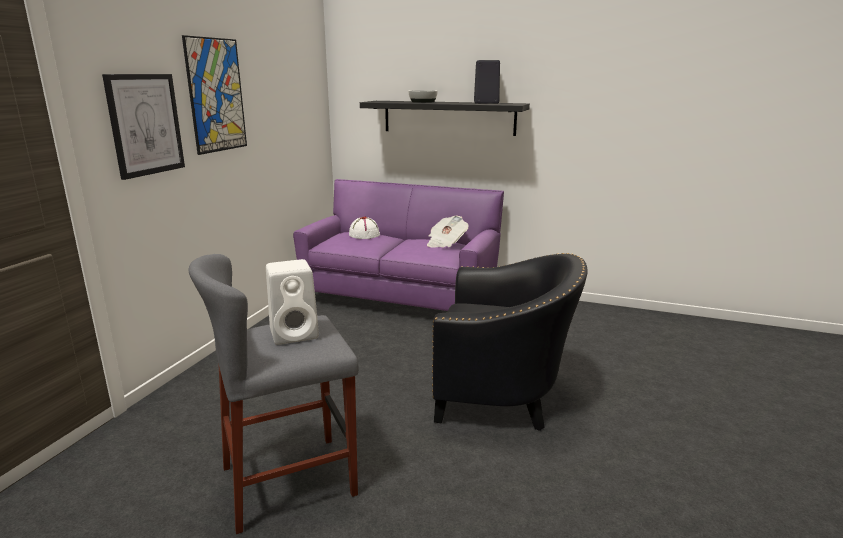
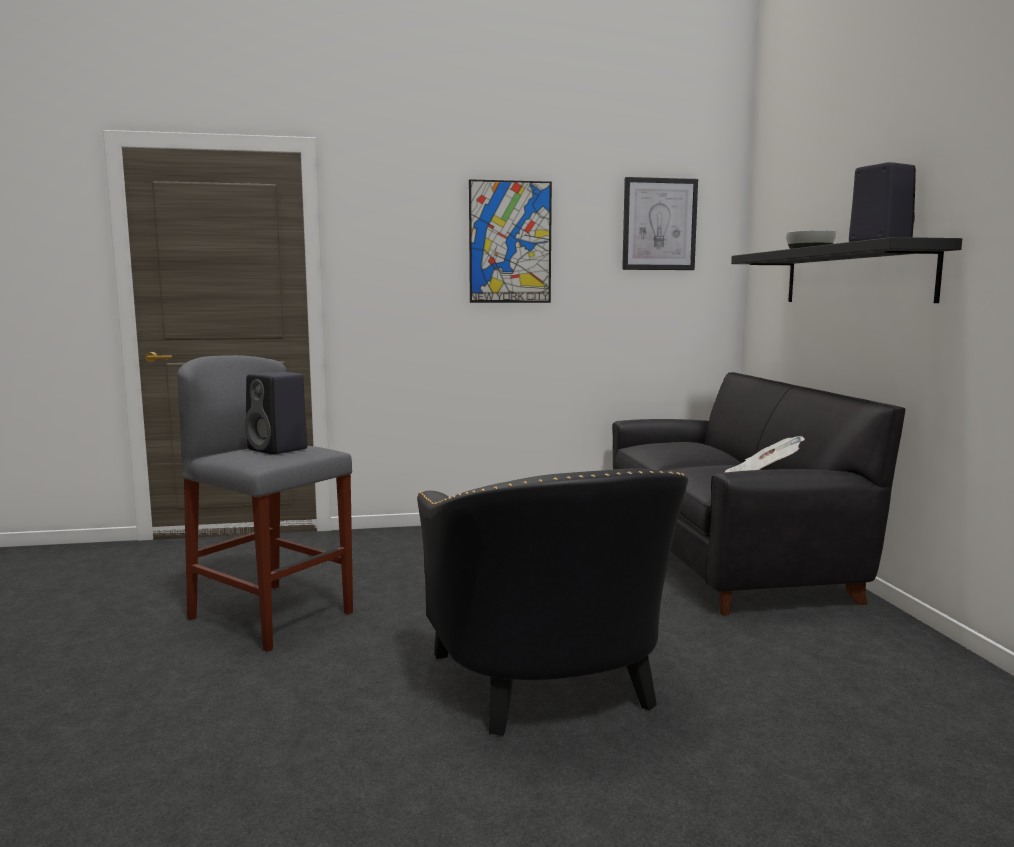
camera: 60 degrees right, 10 degrees down
picture [102,74,185,180] -> picture moved to [622,177,698,270]
white speaker [266,259,319,345] -> black speaker [245,372,308,455]
purple sofa [293,179,504,311] -> black sofa [613,372,905,616]
white hat [349,217,380,239] -> none

